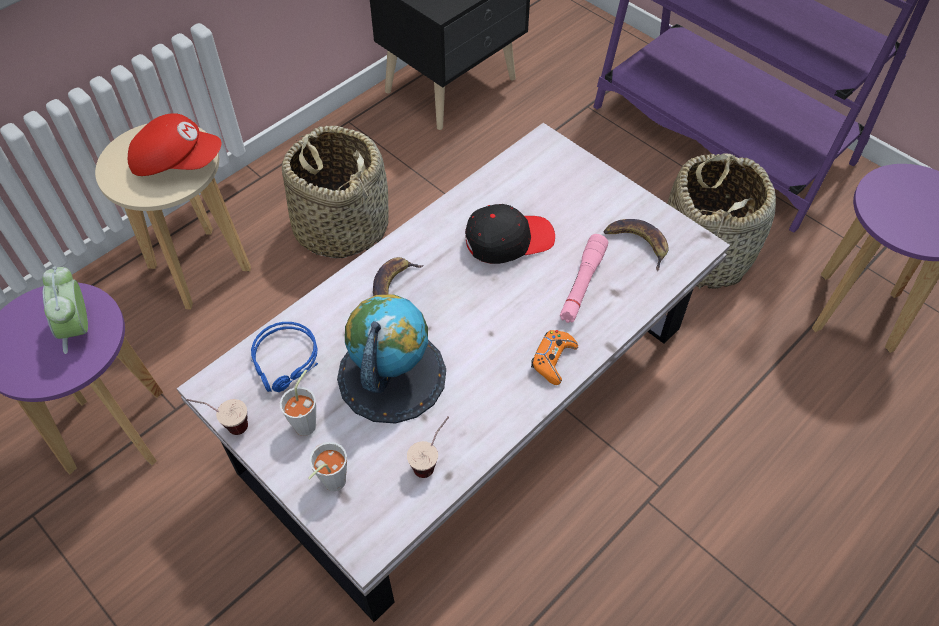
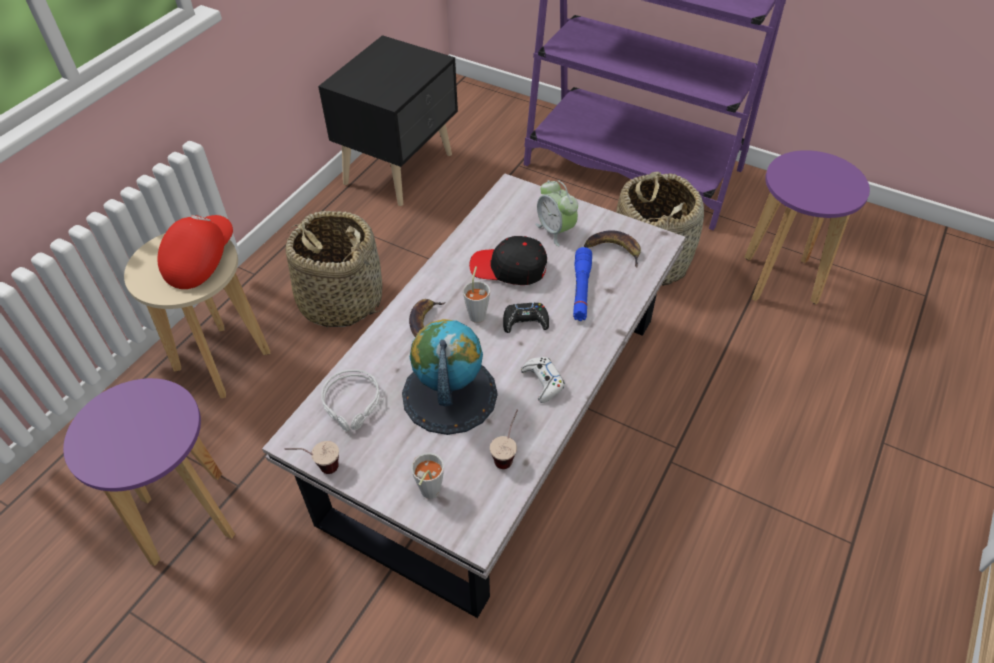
camera: 15 degrees left, 5 degrees down
alarm clock [43,266,88,354] -> alarm clock moved to [535,180,578,246]
red cap [128,113,221,176] -> red cap turned 60 degrees counterclockwise [157,215,233,289]
blue headphones [251,322,318,392] -> grey headphones [321,369,384,432]
grey cup [280,369,316,436] -> grey cup moved to [463,266,490,323]
black cap [465,204,555,264] -> black cap turned 135 degrees counterclockwise [469,236,547,285]
orange game controller [531,330,578,385] -> none
pink flashlight [560,234,608,323] -> blue flashlight [573,247,592,321]
none -> black game controller [503,303,549,333]
none -> white game controller [521,357,564,403]

